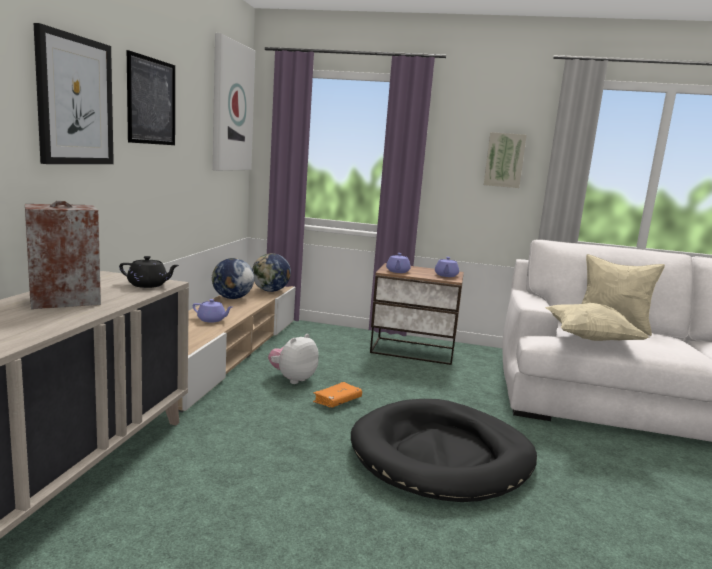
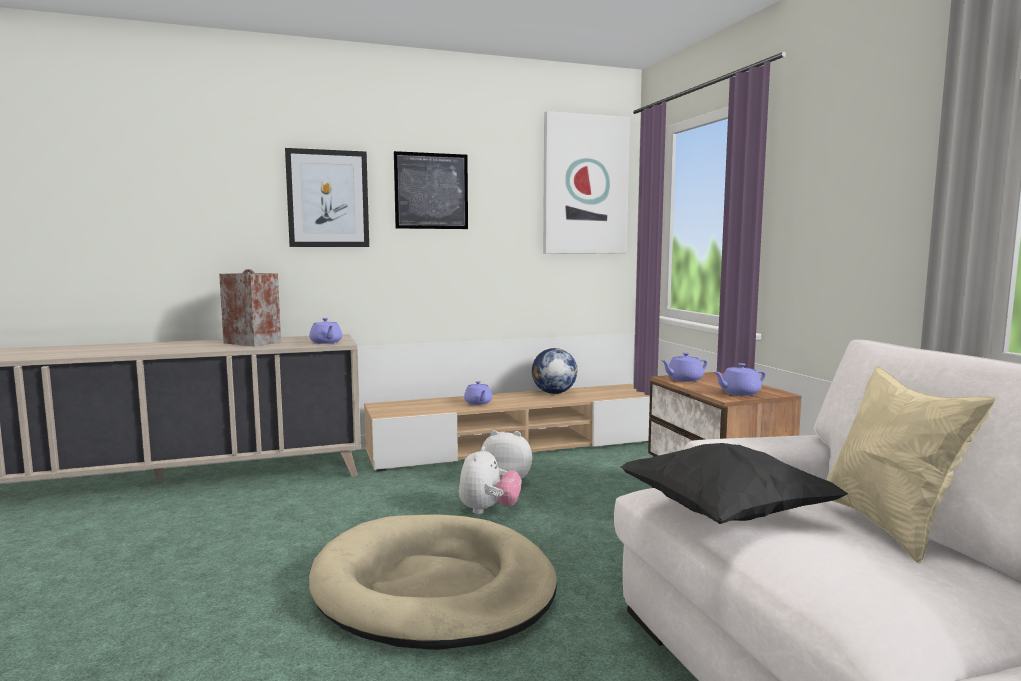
camera: 60 degrees right, 5 degrees down
black teapot [119,256,179,288] -> purple teapot [309,318,342,344]
globe [252,253,291,292] -> none
orange book [313,382,362,408] -> plush toy [459,446,521,514]
black dog bed [351,399,537,502] -> beige dog bed [309,514,557,650]
picture [484,132,527,188] -> none
beige pillow [545,303,649,341] -> black pillow [620,443,848,524]

